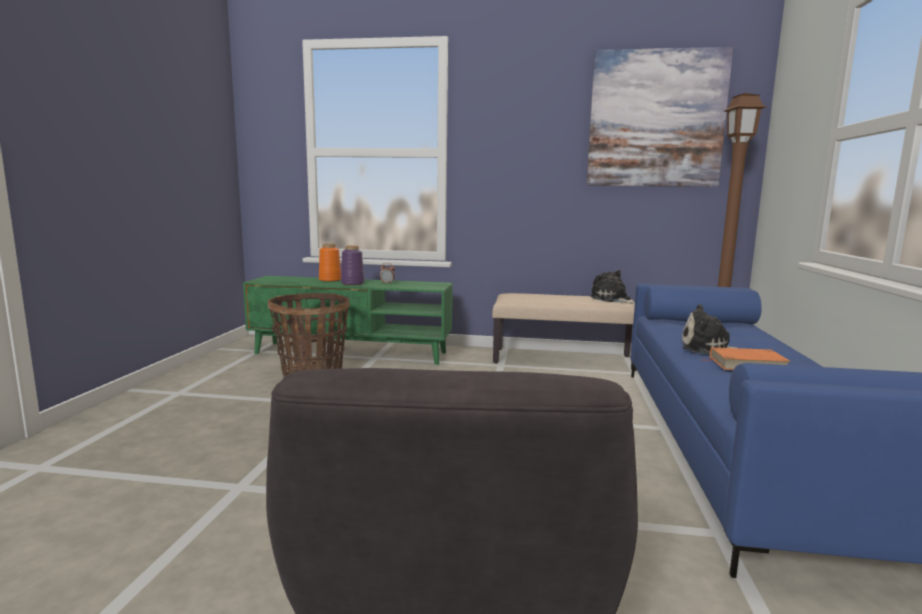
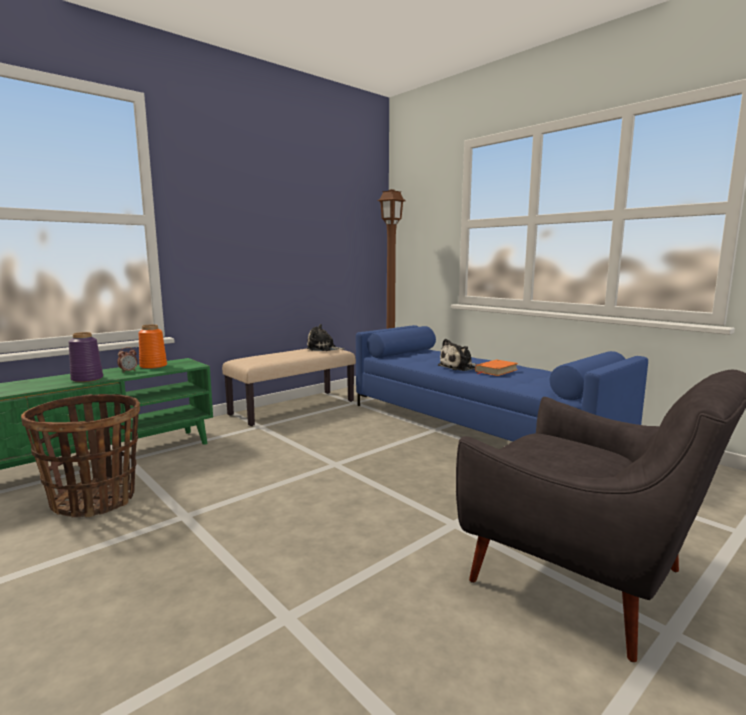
camera: 50 degrees left, 0 degrees up
orange vase [319,243,341,282] -> orange vase moved to [138,324,167,369]
picture [587,47,733,187] -> none

